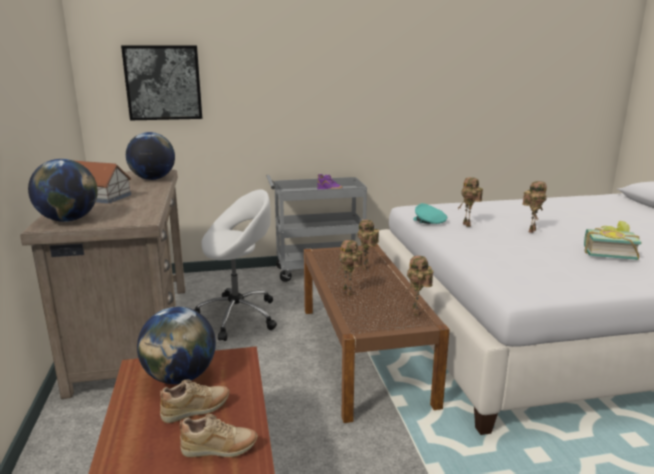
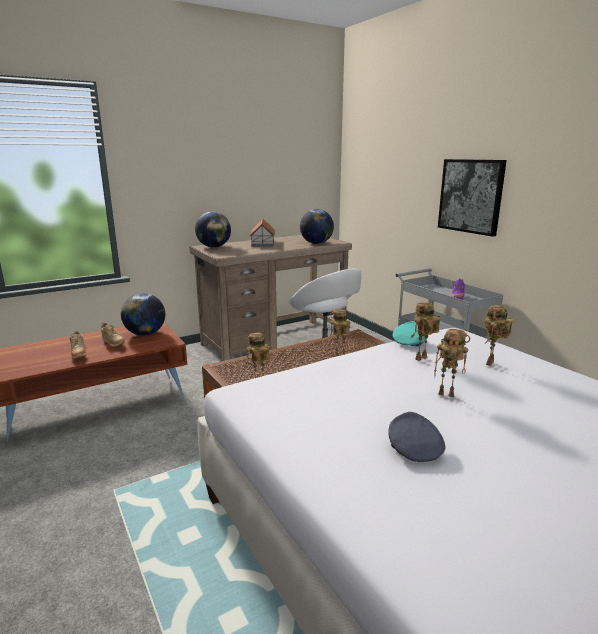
camera: 70 degrees right, 0 degrees up
picture [121,45,202,120] -> picture moved to [438,159,507,237]
toy robot [336,240,363,296] -> toy robot moved to [484,305,513,366]
book [584,221,642,260] -> grey cap [388,412,445,462]

